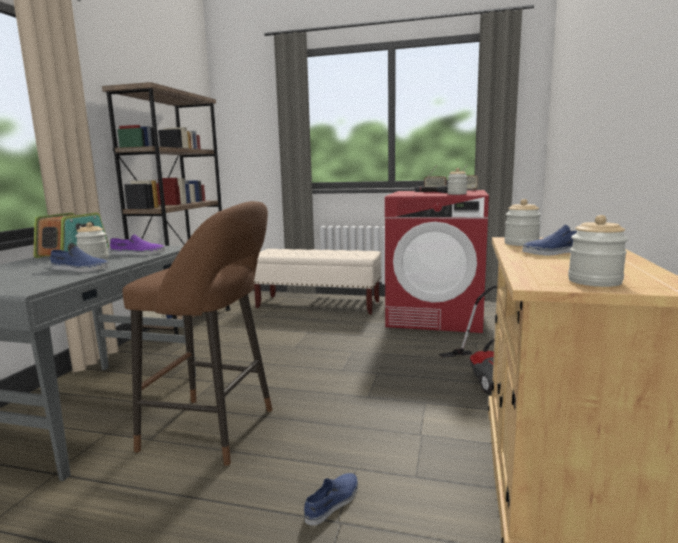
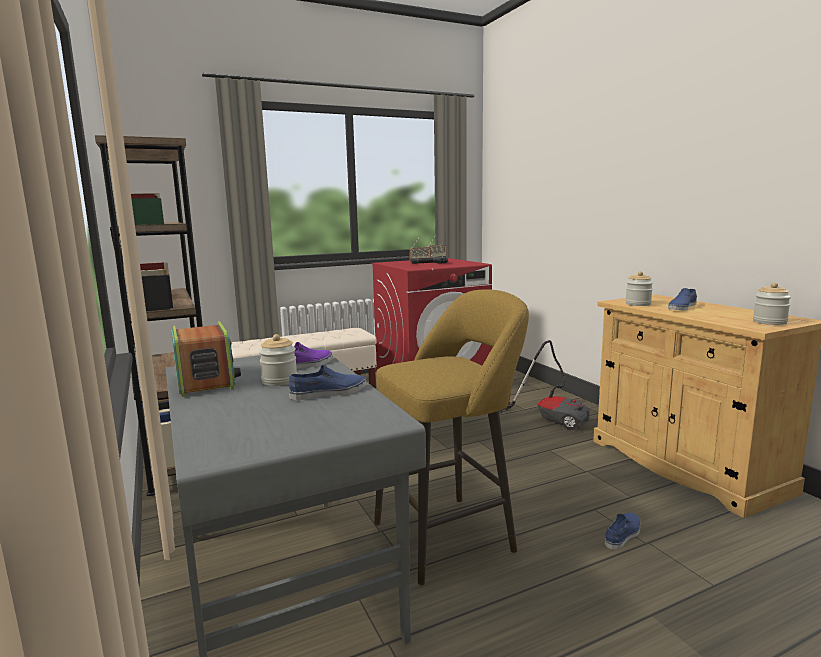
camera: 40 degrees left, 0 degrees up
brown stool [123,201,273,466] -> yellow stool [374,289,529,585]
blue shoe [304,473,358,525] -> blue shoe turned 45 degrees clockwise [605,513,641,549]
jar [447,168,467,195] -> none

